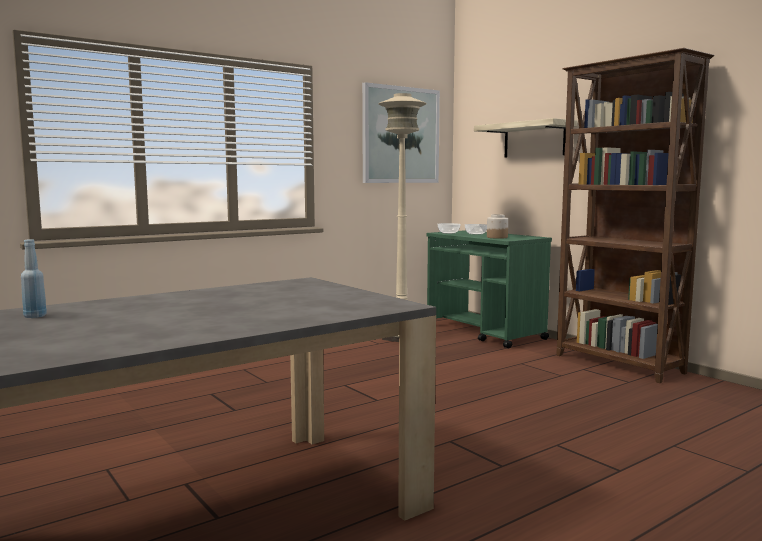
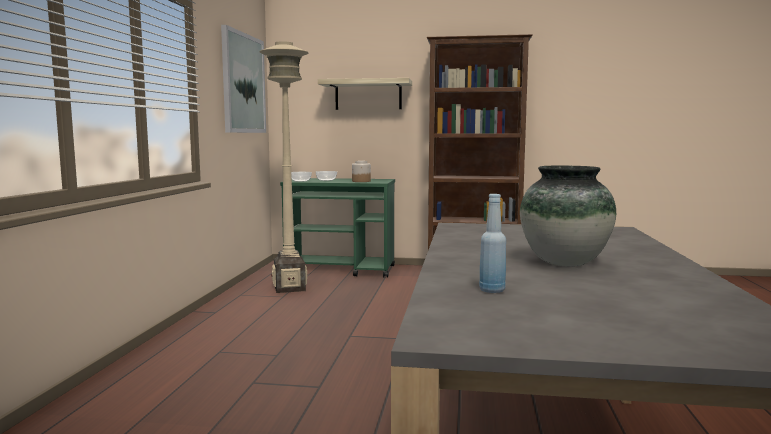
camera: 45 degrees left, 0 degrees up
none -> vase [520,166,616,267]

